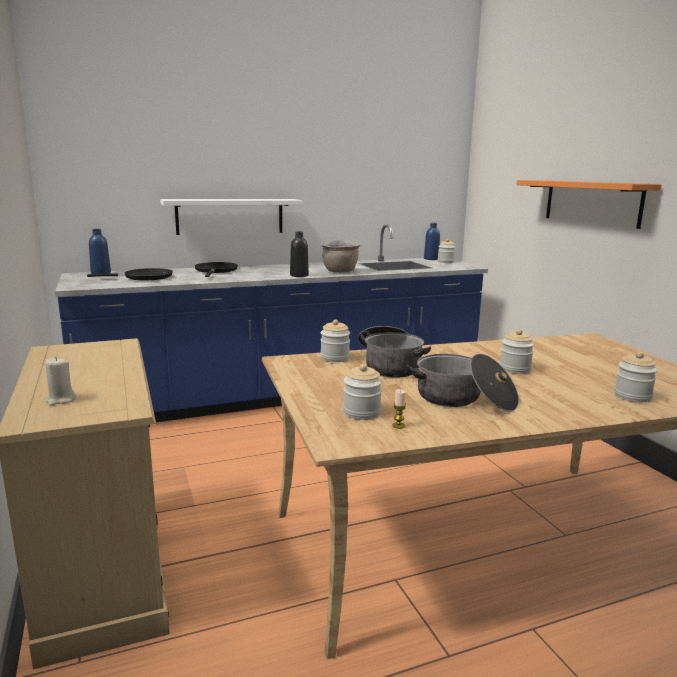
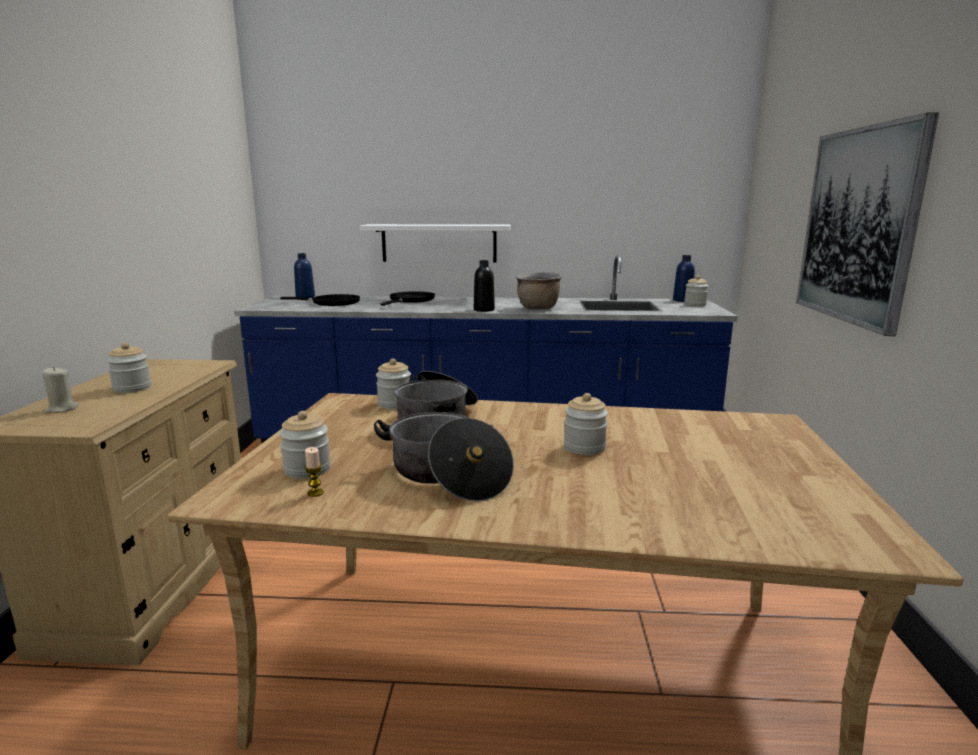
camera: 25 degrees right, 0 degrees up
orange shelf [516,180,661,229] -> picture [796,112,939,336]
jar [614,352,658,402] -> jar moved to [107,343,151,393]

